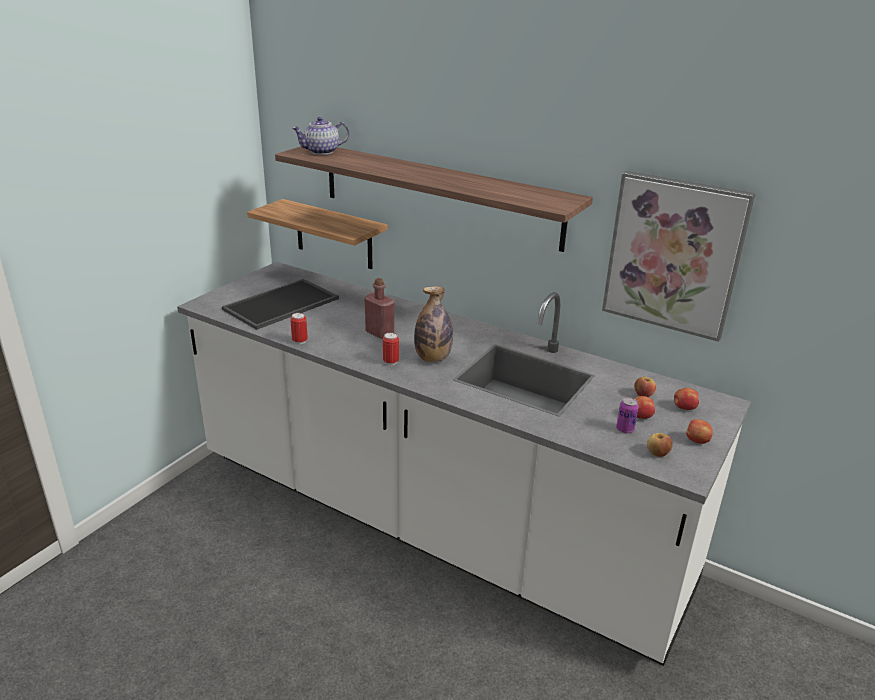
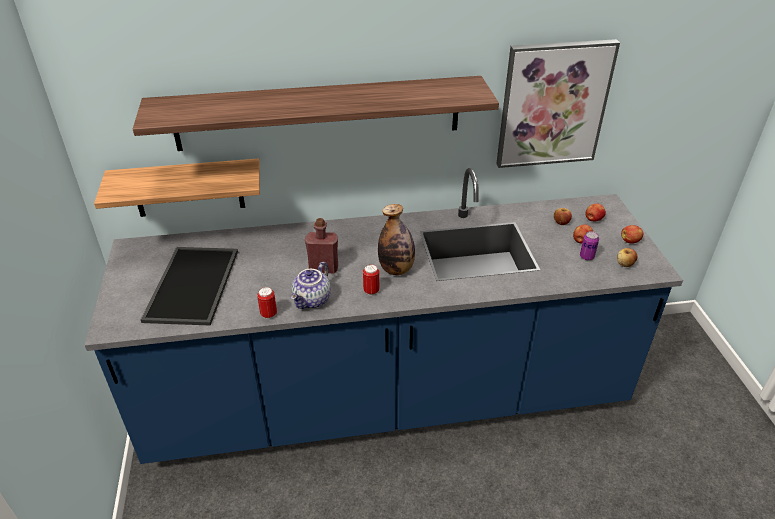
camera: 40 degrees left, 10 degrees up
white counter [177,261,751,666] -> blue counter [85,168,683,464]
teapot [292,117,349,155] -> teapot moved to [291,262,331,309]

